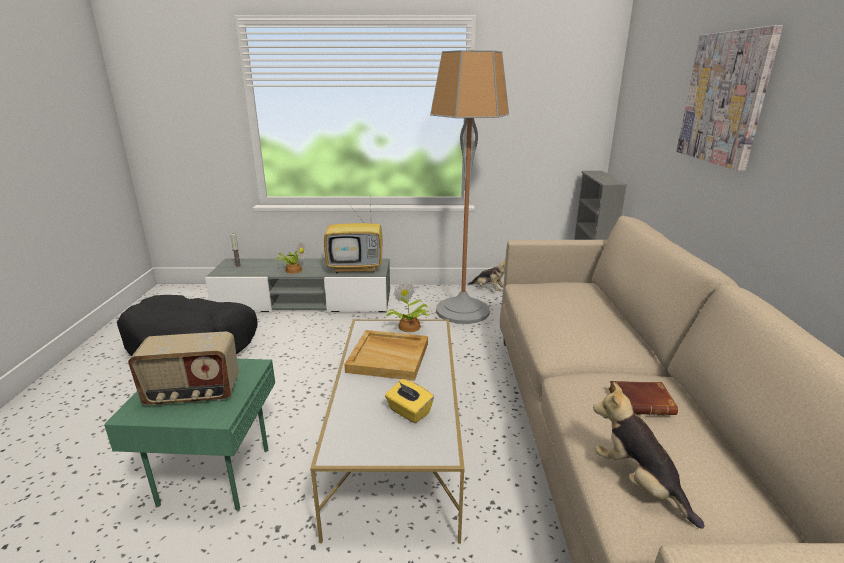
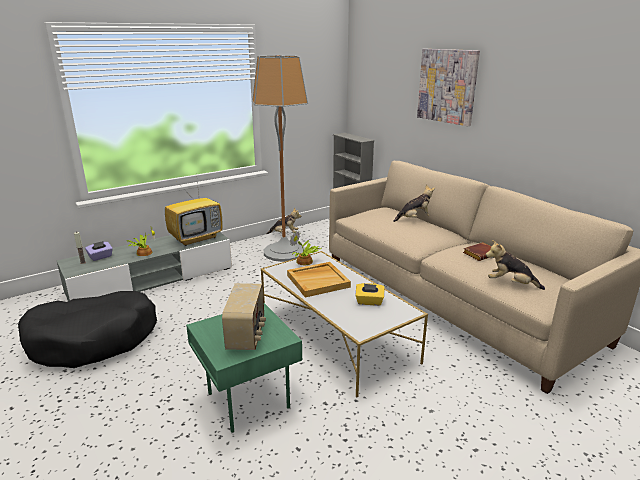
camera: 35 degrees left, 0 degrees up
radio [128,332,239,406] -> radio turned 45 degrees counterclockwise [222,283,266,350]
none -> purple tissue box [85,241,113,261]
none -> plush toy [393,185,435,222]

